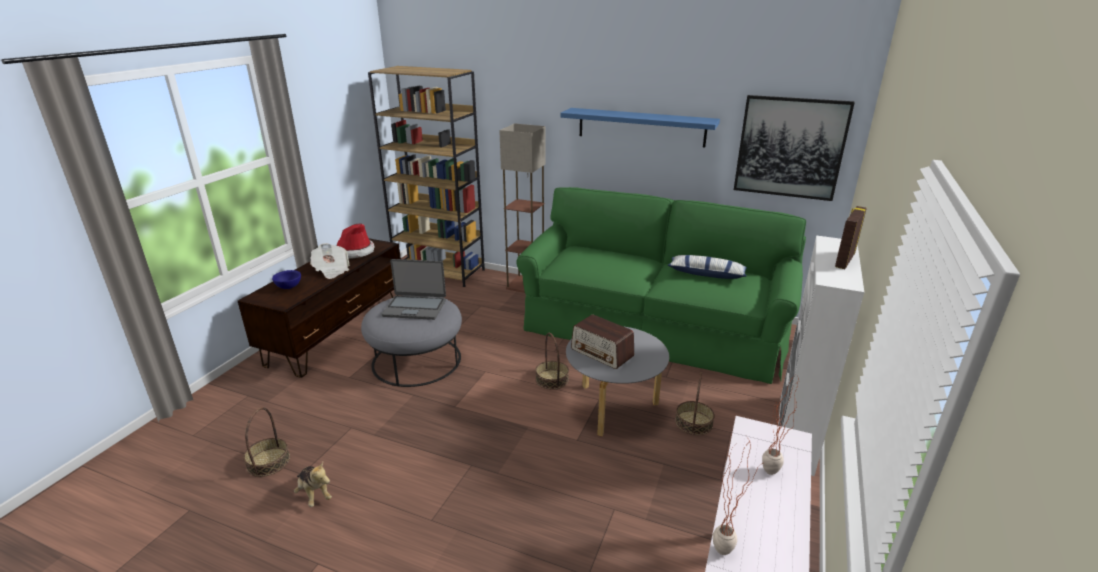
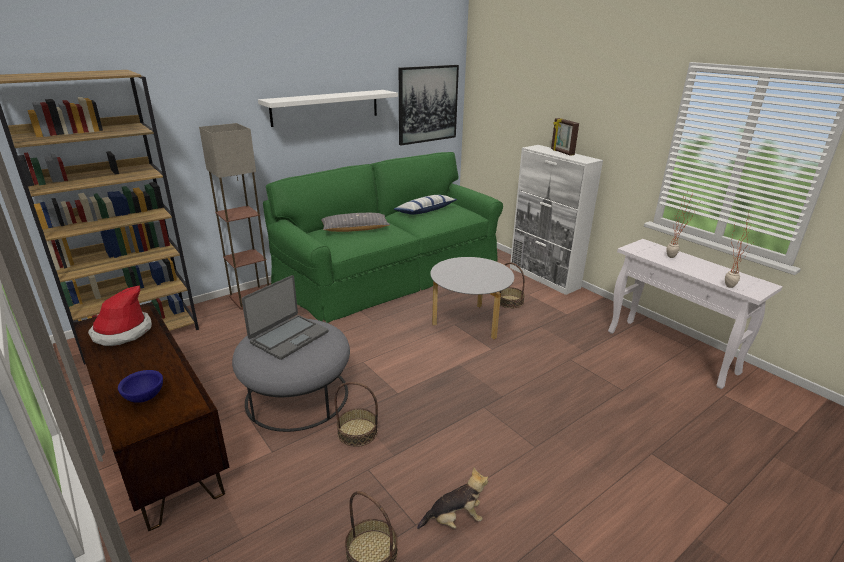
camera: 60 degrees left, 0 degrees up
newspaper [310,243,349,279] -> none
basket [535,333,569,390] -> basket moved to [335,382,378,447]
blue shelf [560,108,720,147] -> white shelf [258,90,398,127]
radio [571,314,634,369] -> none
none -> grey pillow [321,213,390,232]

